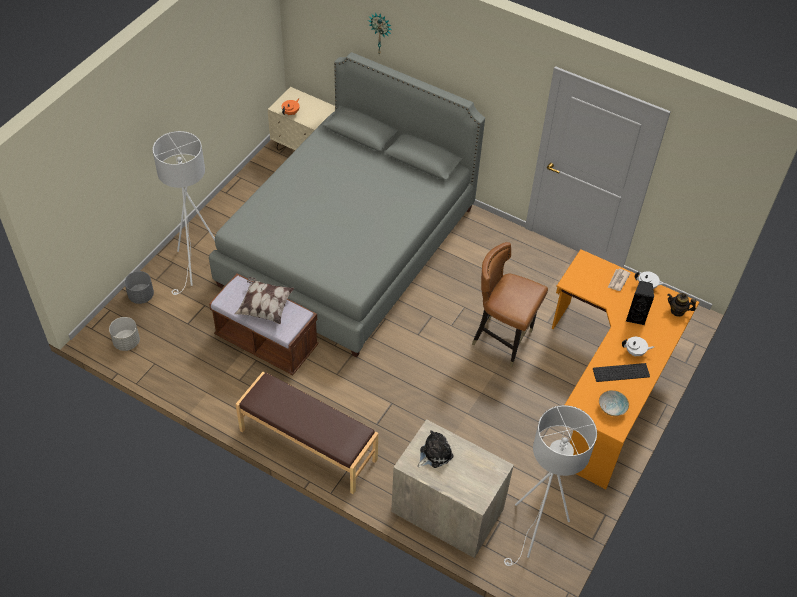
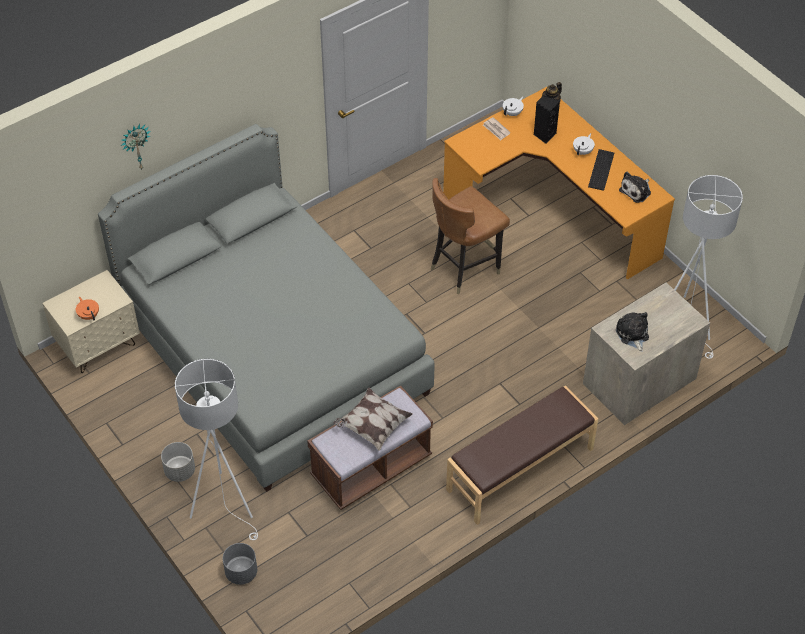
camera: 65 degrees left, 0 degrees up
grey planter [109,317,140,351] -> grey planter moved to [161,442,195,482]
bowl [599,390,629,416] -> plush toy [619,172,651,203]

